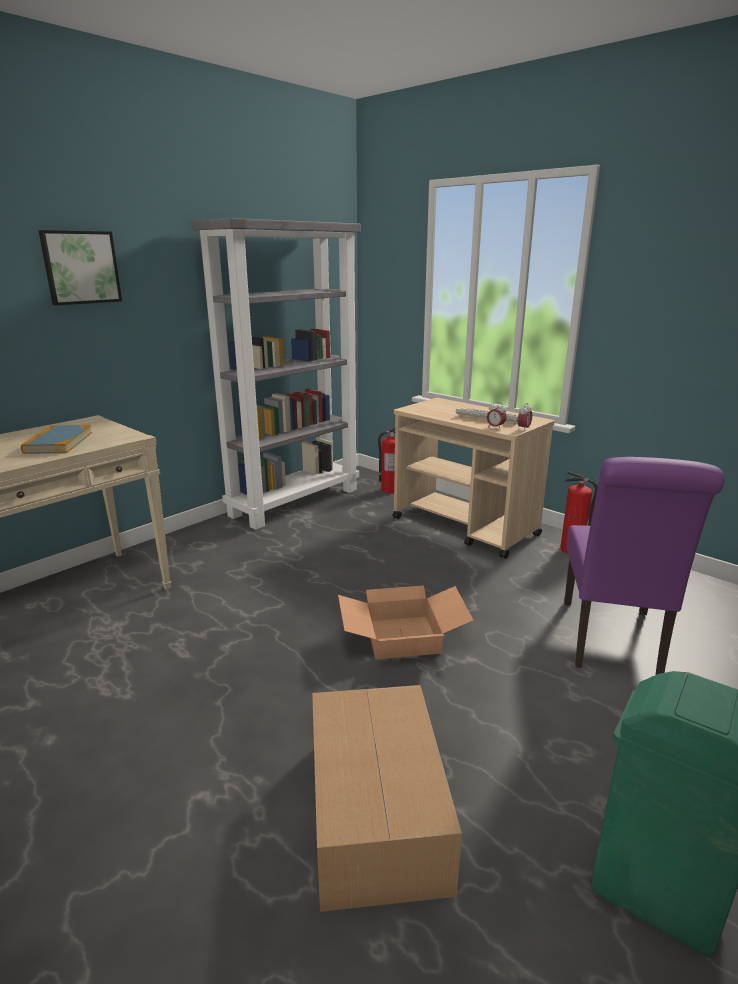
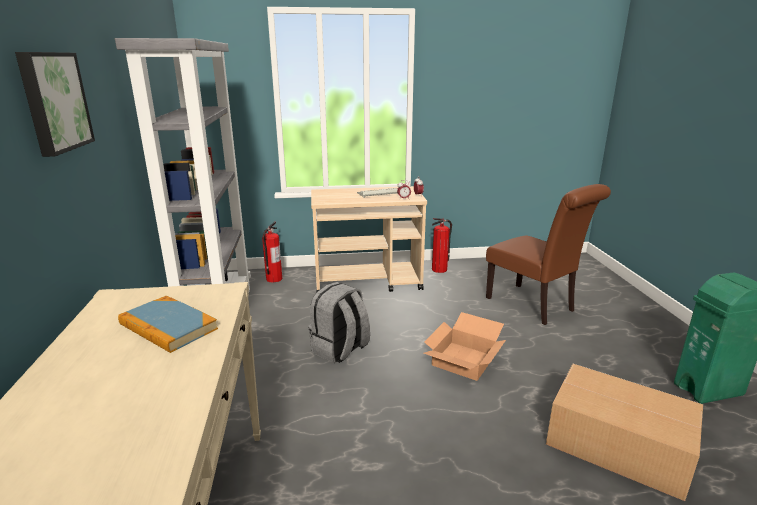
camera: 50 degrees left, 0 degrees up
purple chair [564,457,725,675] -> brown chair [486,184,611,325]
none -> grey backpack [309,282,370,363]

